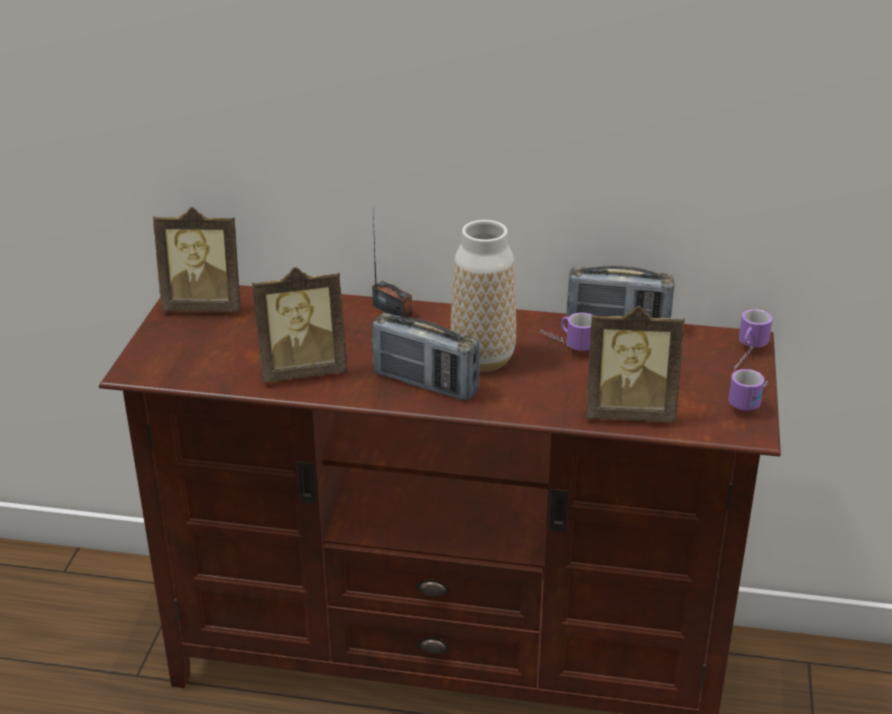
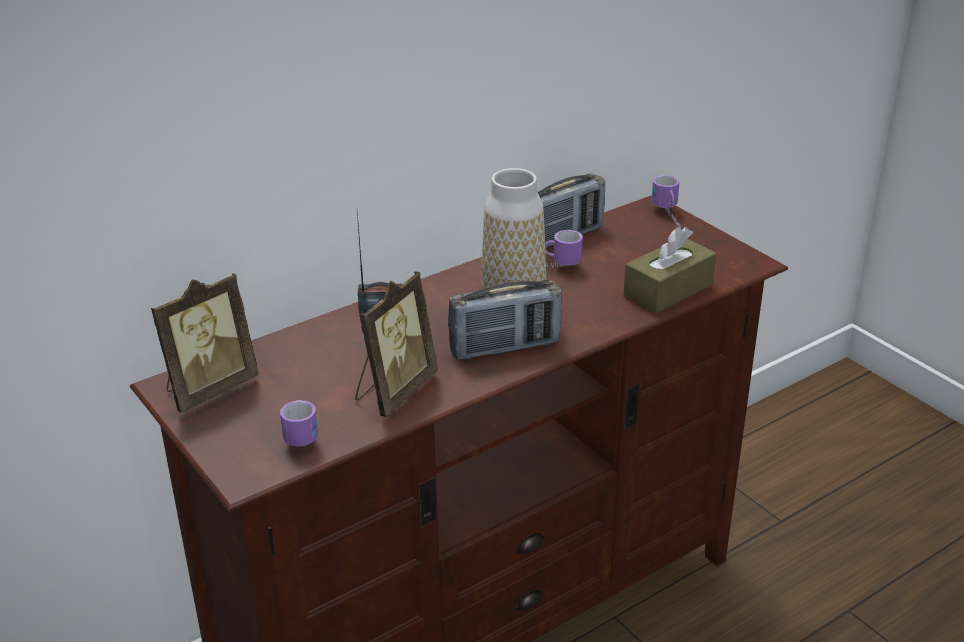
camera: 45 degrees left, 0 degrees up
picture frame [586,306,685,422] -> brown tissue box [623,227,716,313]
mug [729,369,768,410] -> mug moved to [280,400,318,446]

